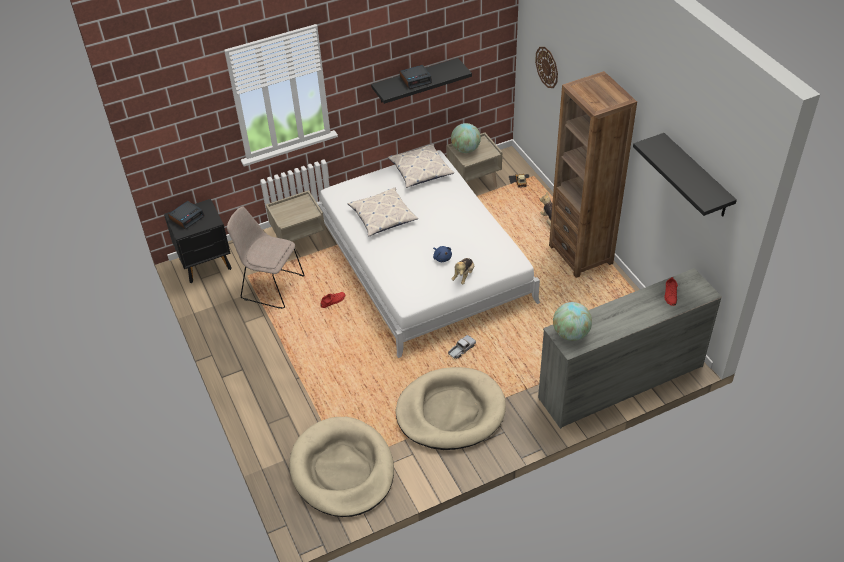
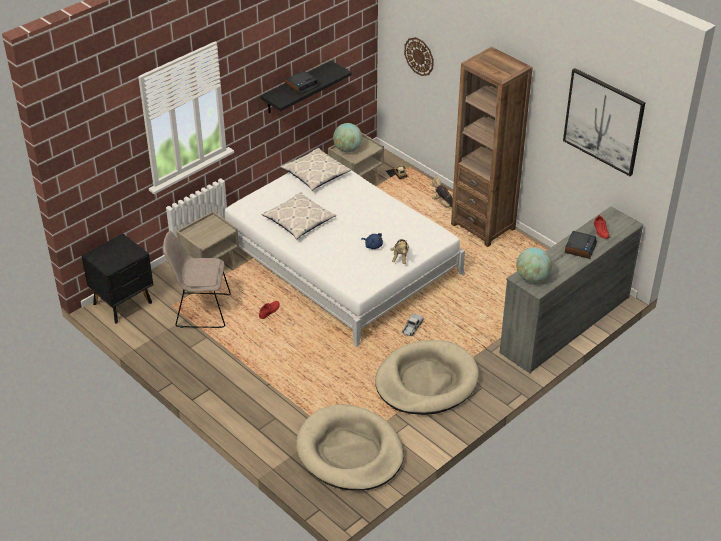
camera: 20 degrees left, 5 degrees down
alarm clock [168,201,205,229] -> alarm clock moved to [565,231,597,259]
black shelf [633,133,737,216] -> picture [563,68,645,176]

